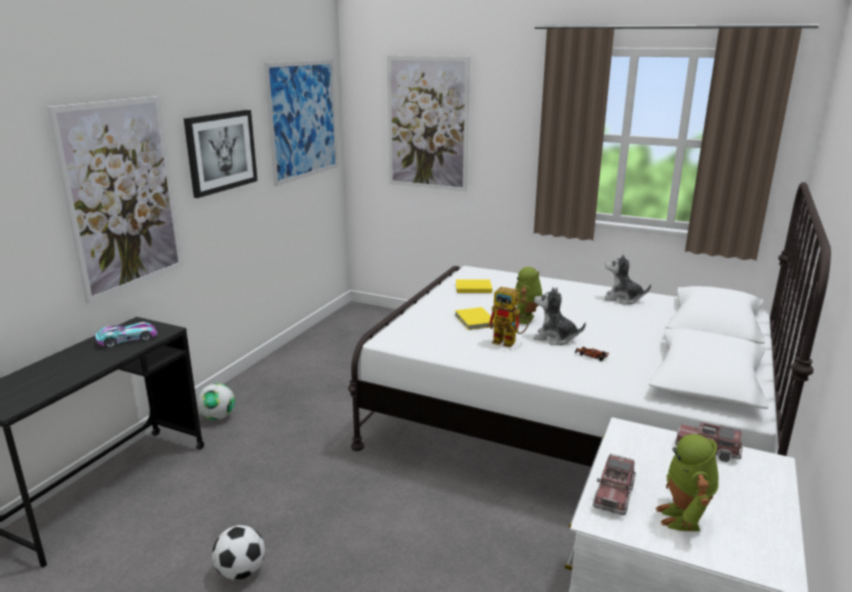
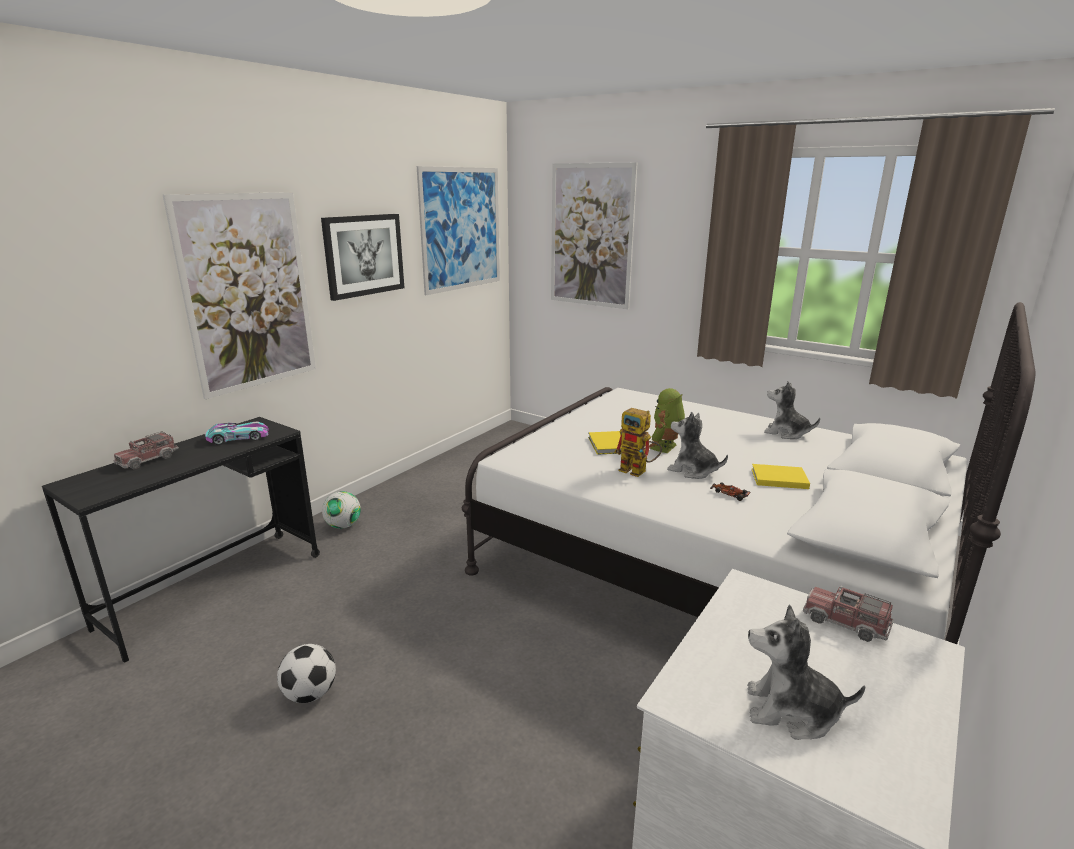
camera: 10 degrees right, 0 degrees up
yellow book [456,280,492,293] -> yellow book moved to [752,464,810,489]
toy truck [593,454,636,516] -> toy truck moved to [113,431,179,469]
toy robot [655,434,719,531] -> plush toy [747,604,865,740]

